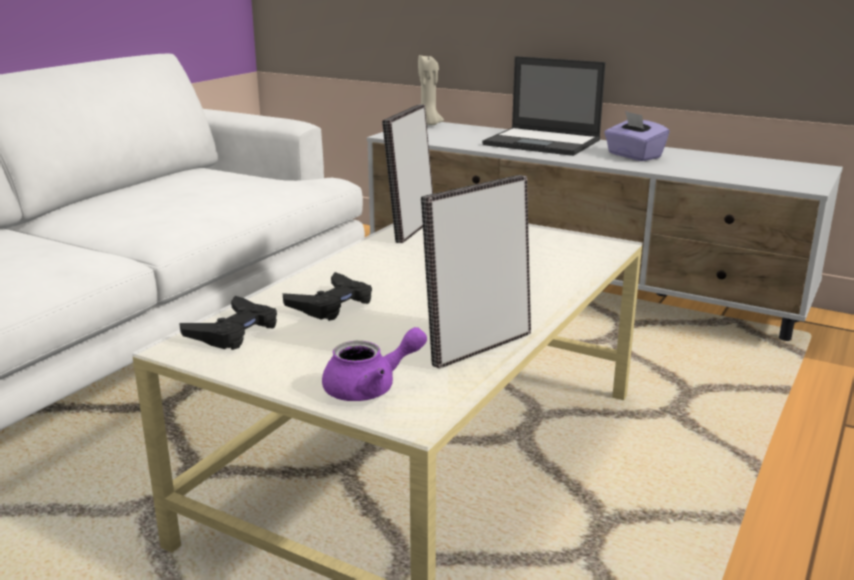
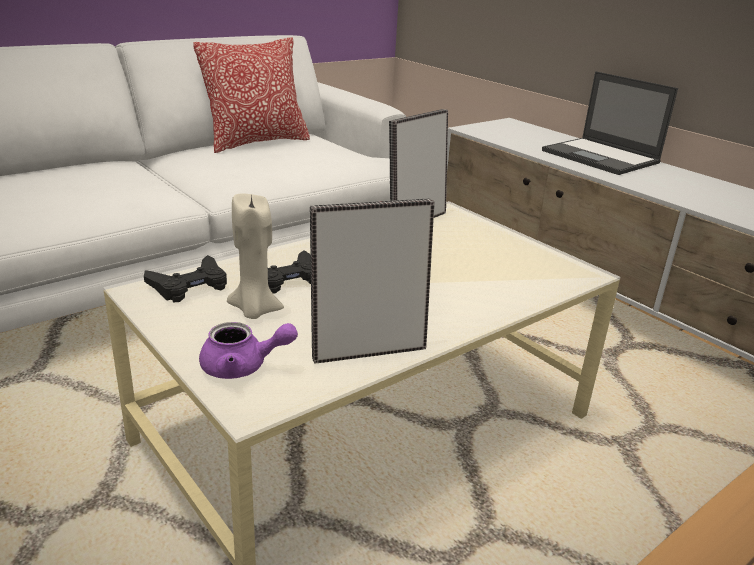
camera: 20 degrees right, 5 degrees up
beige candle [418,55,444,125] -> beige candle moved to [227,193,284,319]
purple tissue box [604,111,670,161] -> none
none -> pillow [193,37,310,153]

